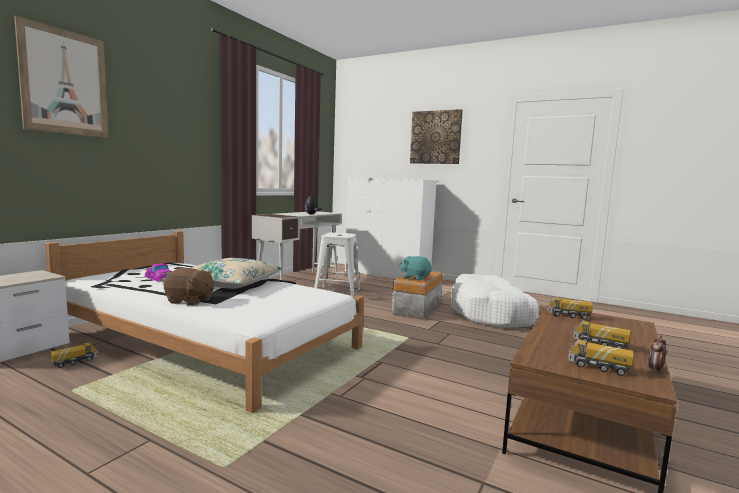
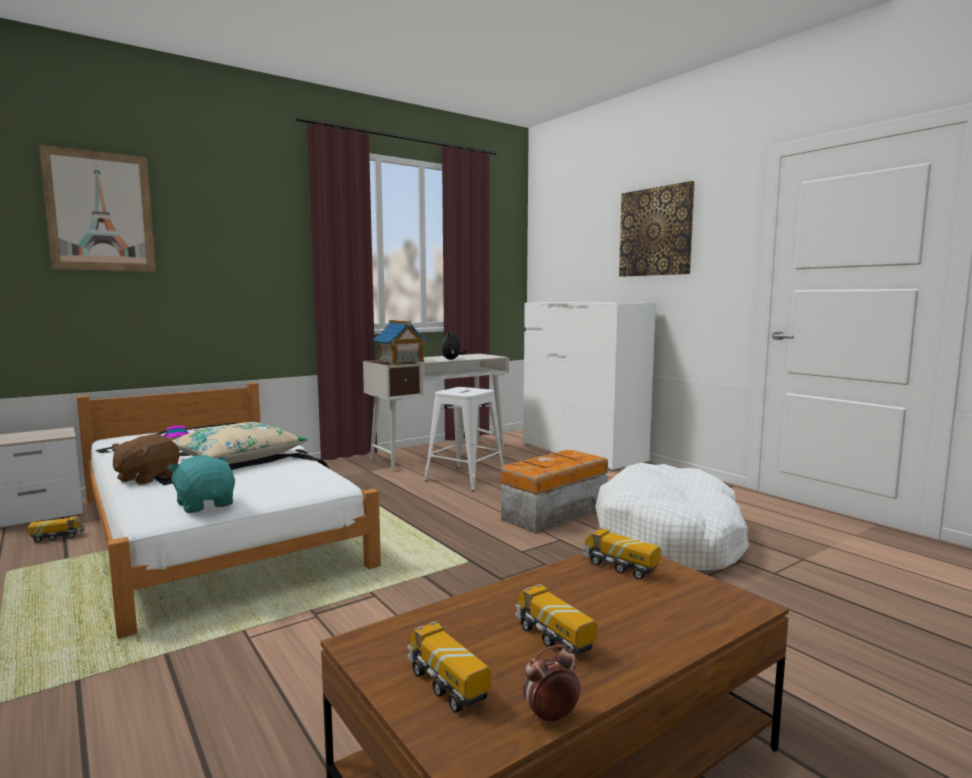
camera: 25 degrees right, 0 degrees up
brown plush toy [164,268,214,306] -> brown plush toy turned 75 degrees clockwise [112,434,179,485]
turquoise plush toy [400,256,432,281] -> turquoise plush toy moved to [167,455,235,513]
none -> toy house [373,320,428,364]

